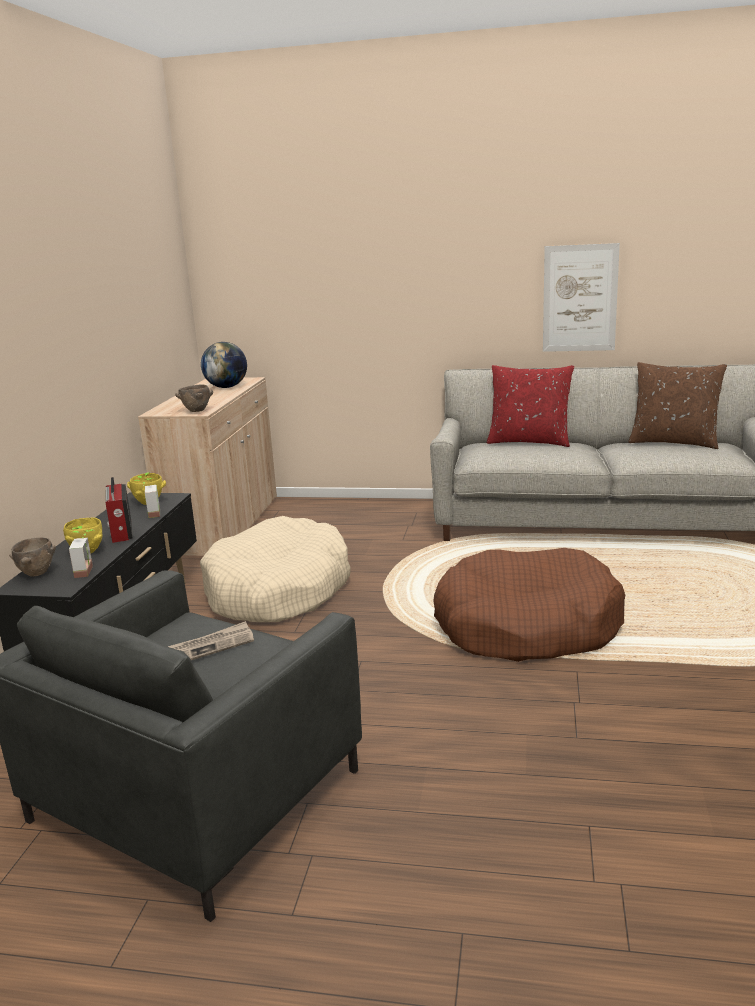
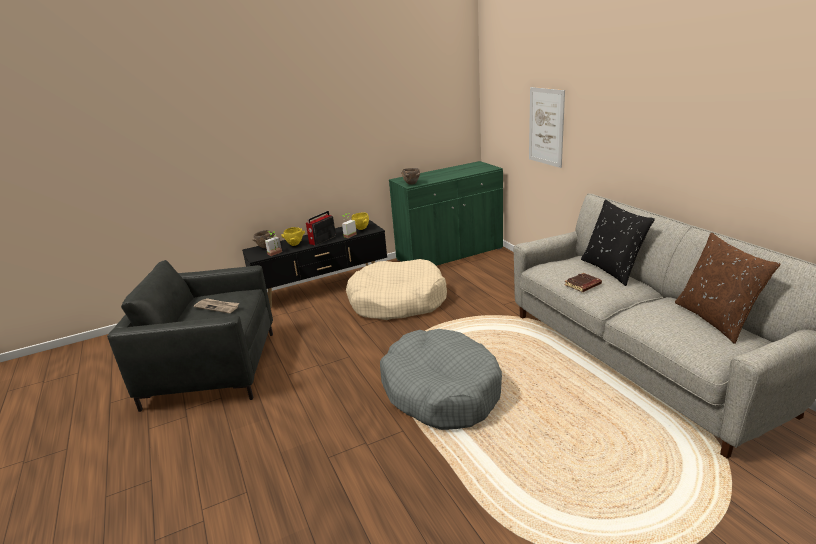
camera: 55 degrees right, 5 degrees up
beige cabinet [138,377,277,556] -> green cabinet [389,161,503,266]
globe [201,342,247,388] -> none
brown dog bed [433,548,625,662] -> grey dog bed [380,329,502,430]
red pillow [487,365,574,447] -> black pillow [581,200,655,286]
picture [543,243,620,352] -> picture moved to [529,87,565,168]
none -> brown book [565,273,602,292]

